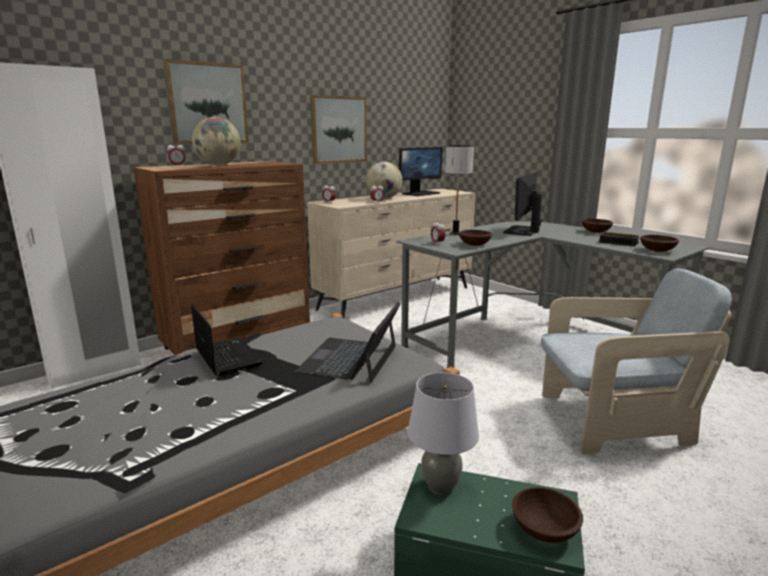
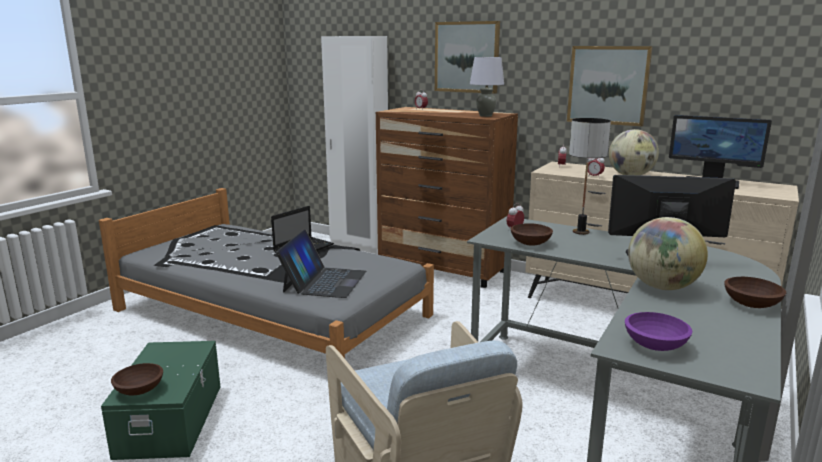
camera: 70 degrees right, 0 degrees up
globe [192,117,241,165] -> globe moved to [628,217,708,290]
laptop [295,302,401,383] -> laptop turned 105 degrees clockwise [276,230,366,298]
grey table lamp [408,372,479,496] -> grey table lamp moved to [470,57,504,117]
alarm clock [599,232,639,246] -> none
brown bowl [640,235,679,252] -> purple bowl [625,312,692,351]

